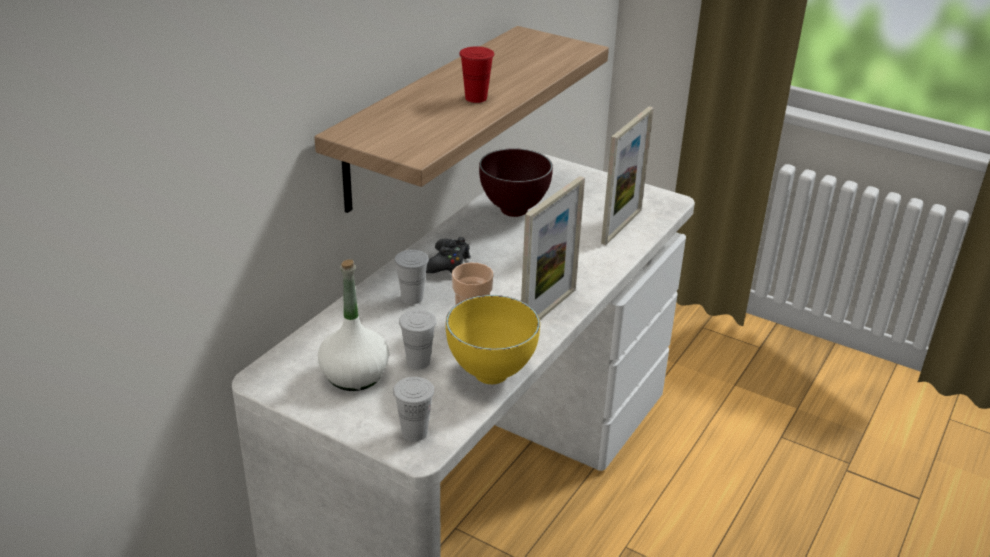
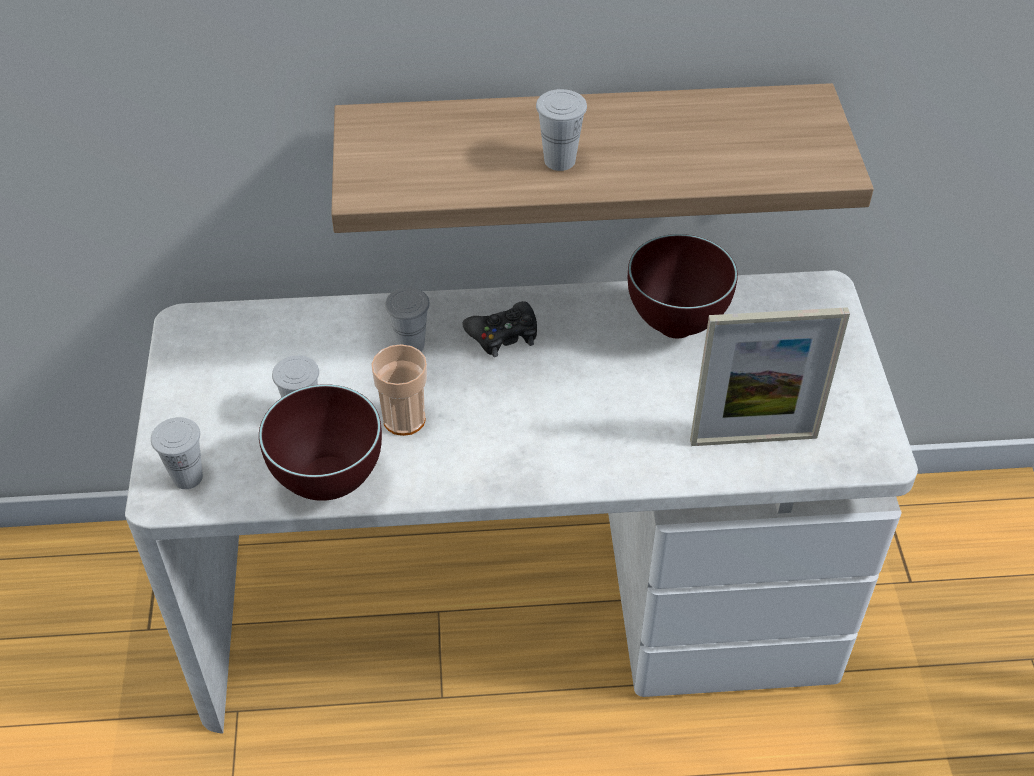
camera: 55 degrees right, 15 degrees up
white bottle [318,260,389,391] -> none
yellow bowl [446,295,540,384] -> brown bowl [259,384,382,501]
red cup [459,46,494,103] -> white cup [536,89,587,171]
picture frame [521,176,585,320] -> none

